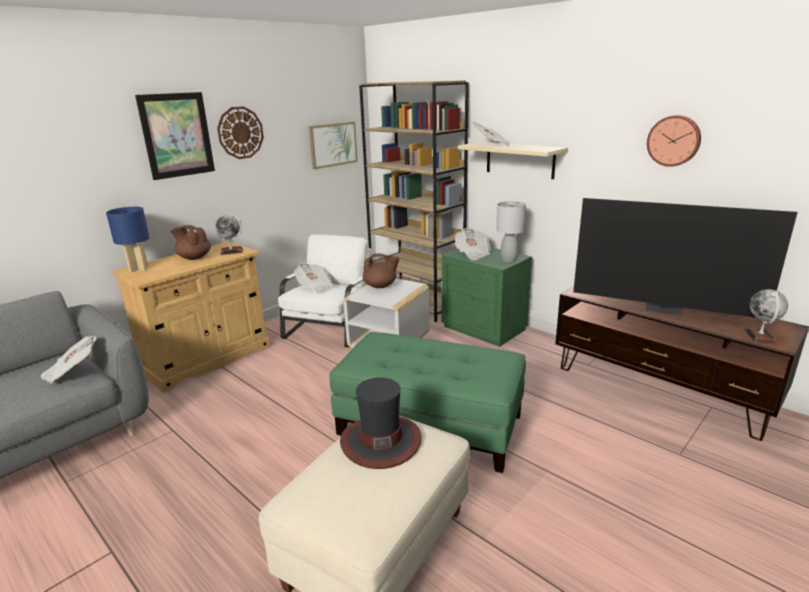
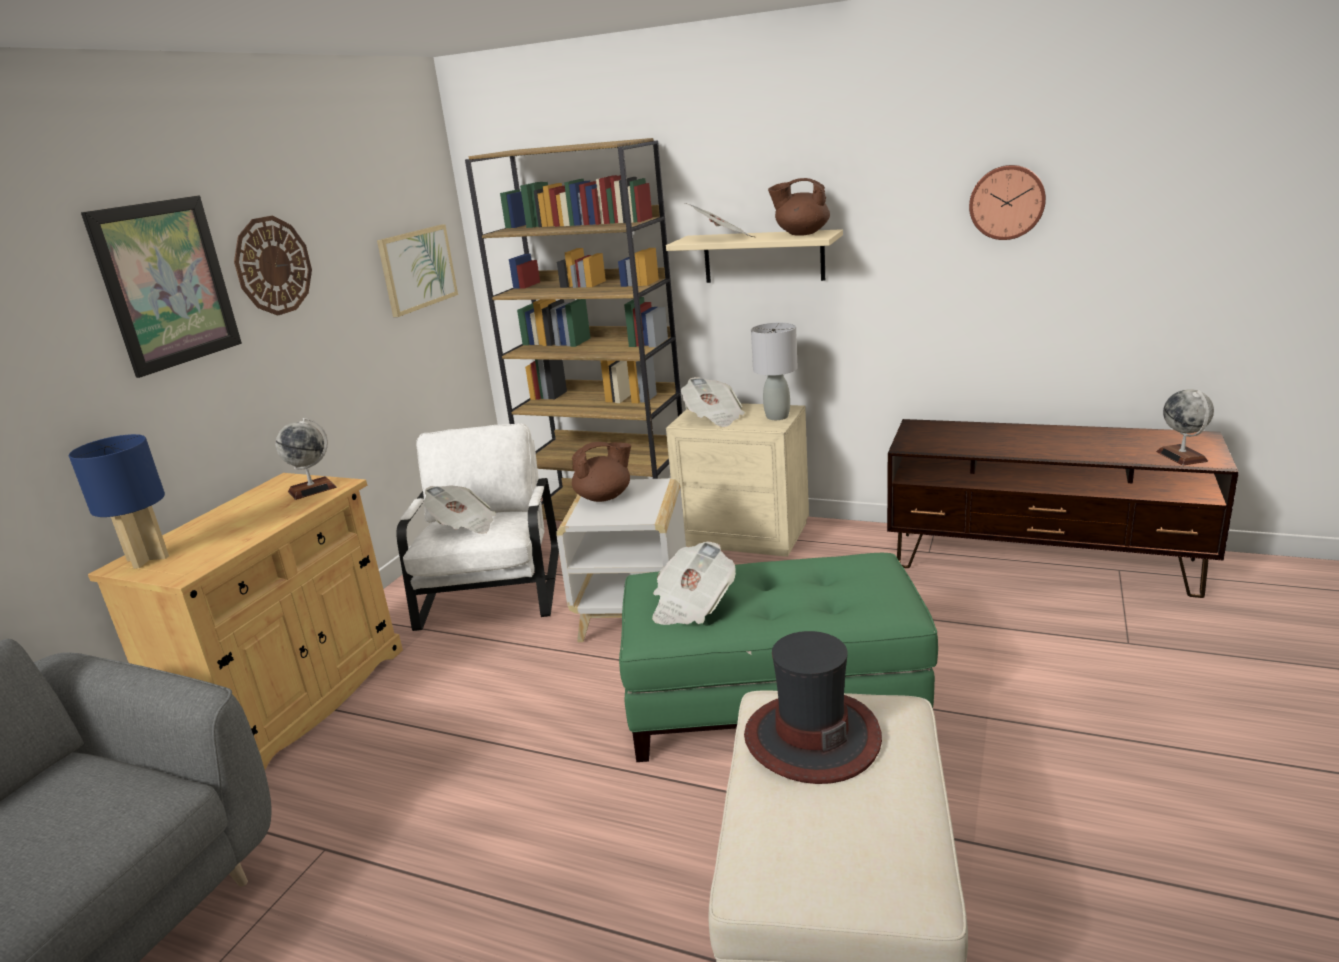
camera: 20 degrees left, 0 degrees up
newspaper [40,336,97,384] -> newspaper moved to [652,541,736,625]
brown teapot [171,225,211,260] -> brown teapot moved to [768,178,830,235]
green nightstand [441,248,532,347] -> beige nightstand [666,403,809,557]
television [573,198,798,318] -> none

